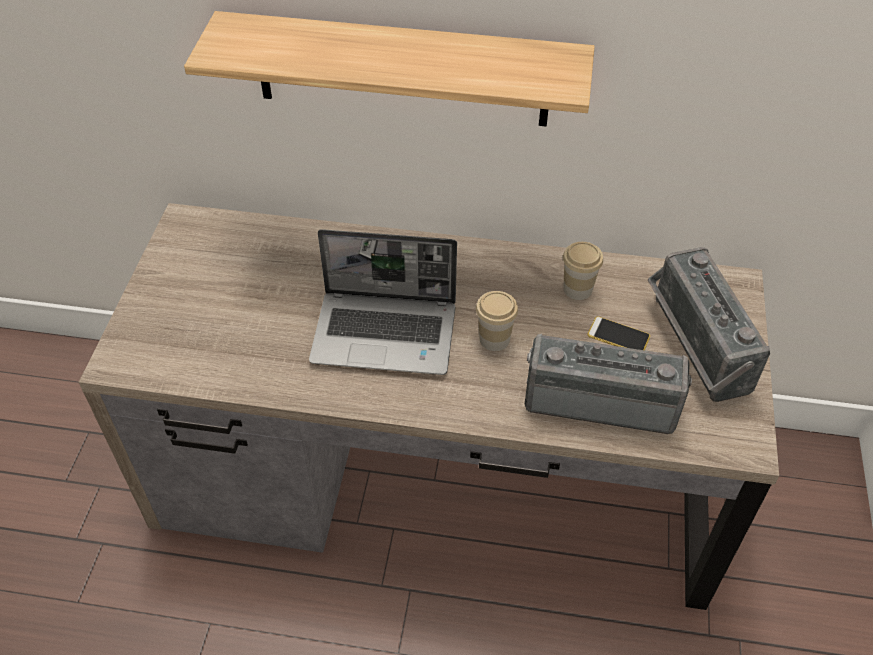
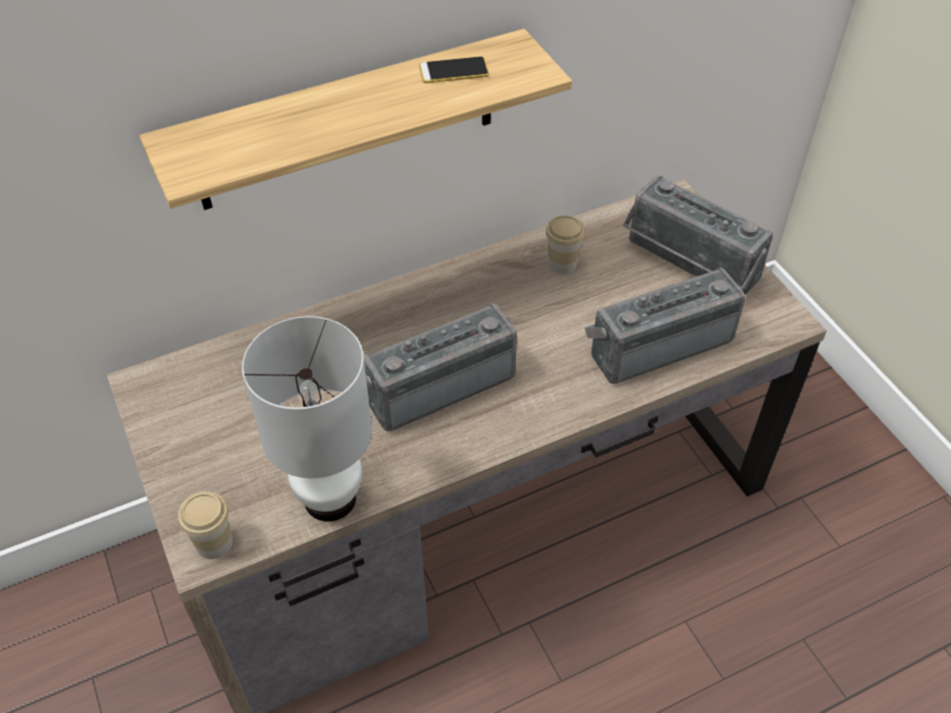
camera: 35 degrees left, 0 degrees up
laptop [309,229,457,375] -> radio [364,304,517,431]
cup [476,291,518,351] -> cup moved to [178,491,232,559]
phone [587,317,650,350] -> phone moved to [419,56,489,83]
none -> white table lamp [242,316,372,522]

